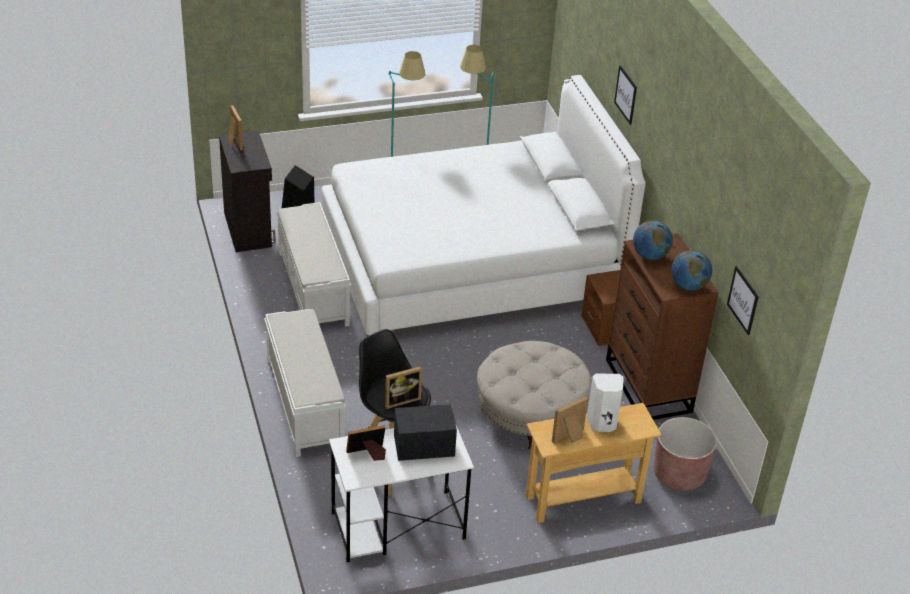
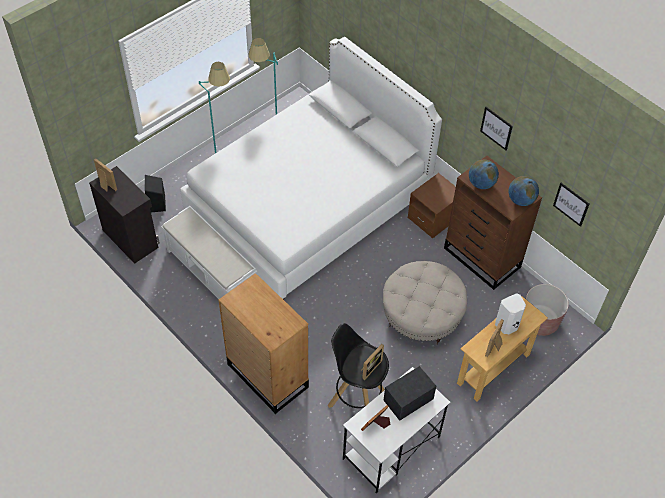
camera: 25 degrees left, 15 degrees up
white bench [264,309,346,457] -> brown dresser [218,273,309,414]
picture [614,65,637,125] -> picture moved to [480,107,513,150]

